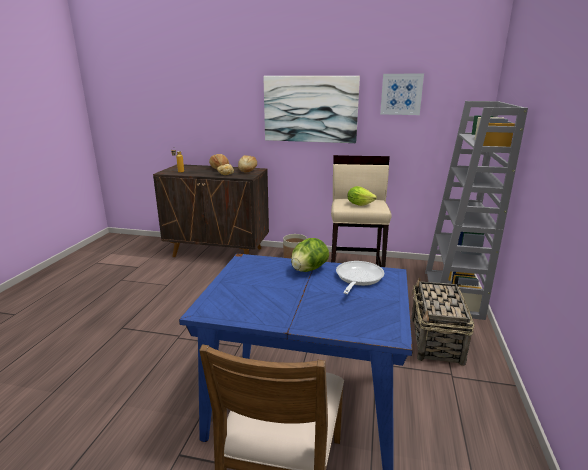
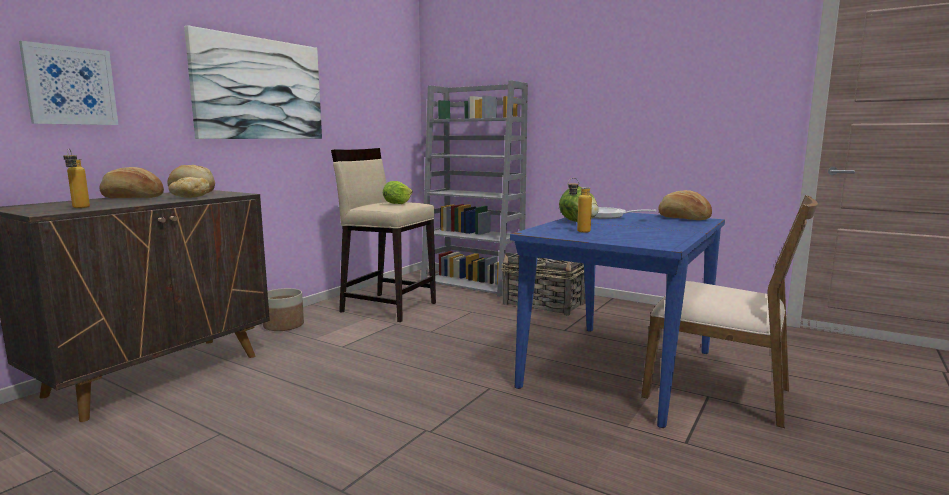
camera: 70 degrees left, 10 degrees down
picture [380,74,424,115] -> picture moved to [19,41,118,125]
none -> bottle [568,178,592,233]
none -> bread [659,190,712,220]

